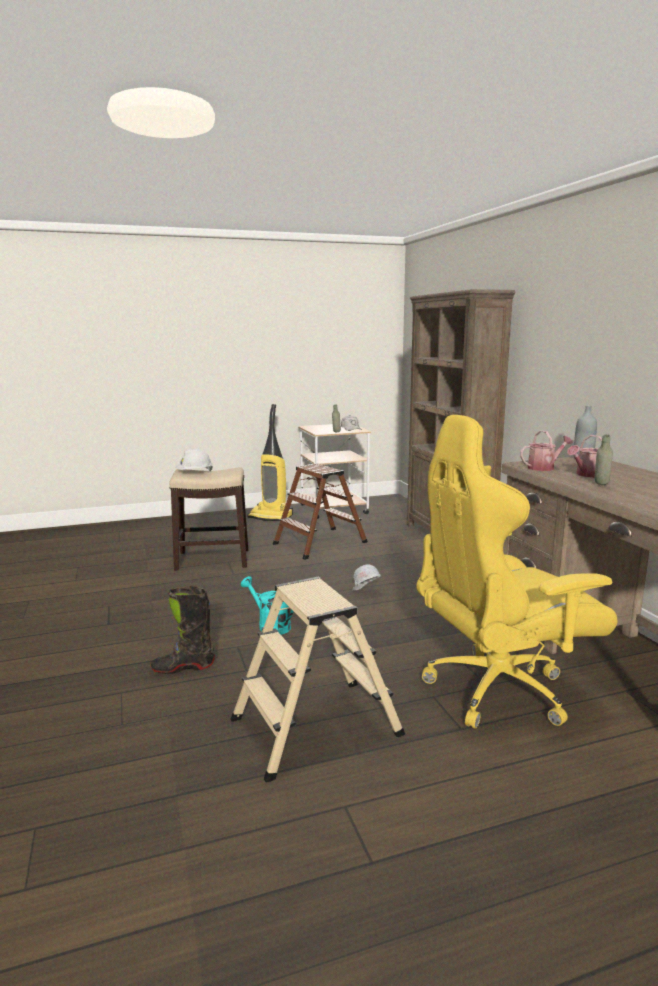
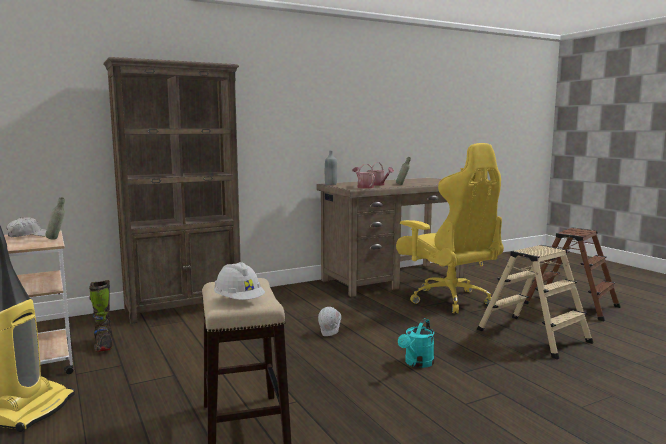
camera: 100 degrees left, 5 degrees down
black boot [150,586,215,674] -> black boot moved to [89,280,112,352]
brown step ladder [273,463,368,560] -> brown step ladder moved to [524,227,621,322]

